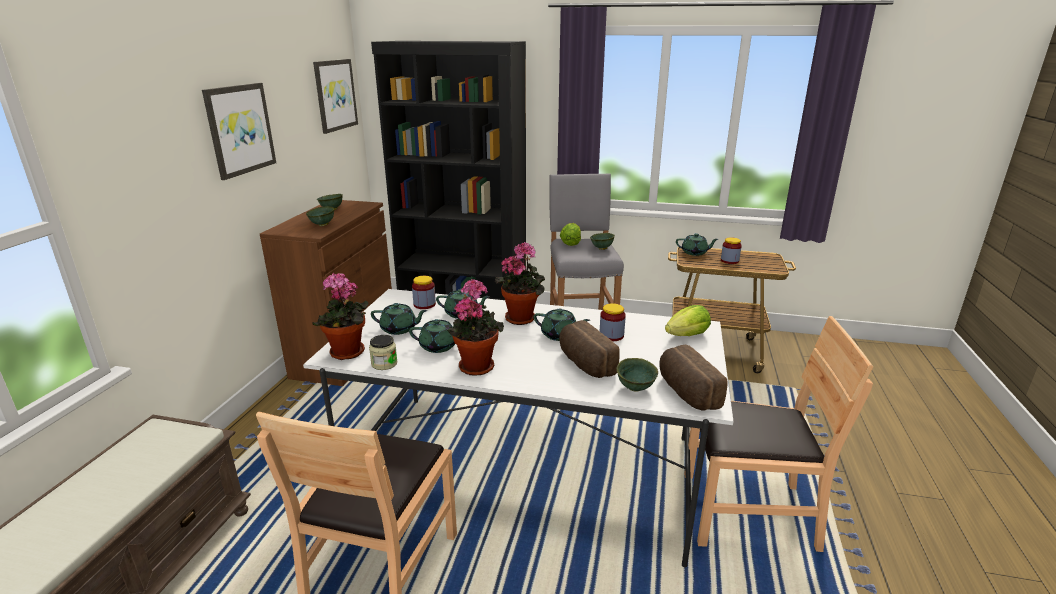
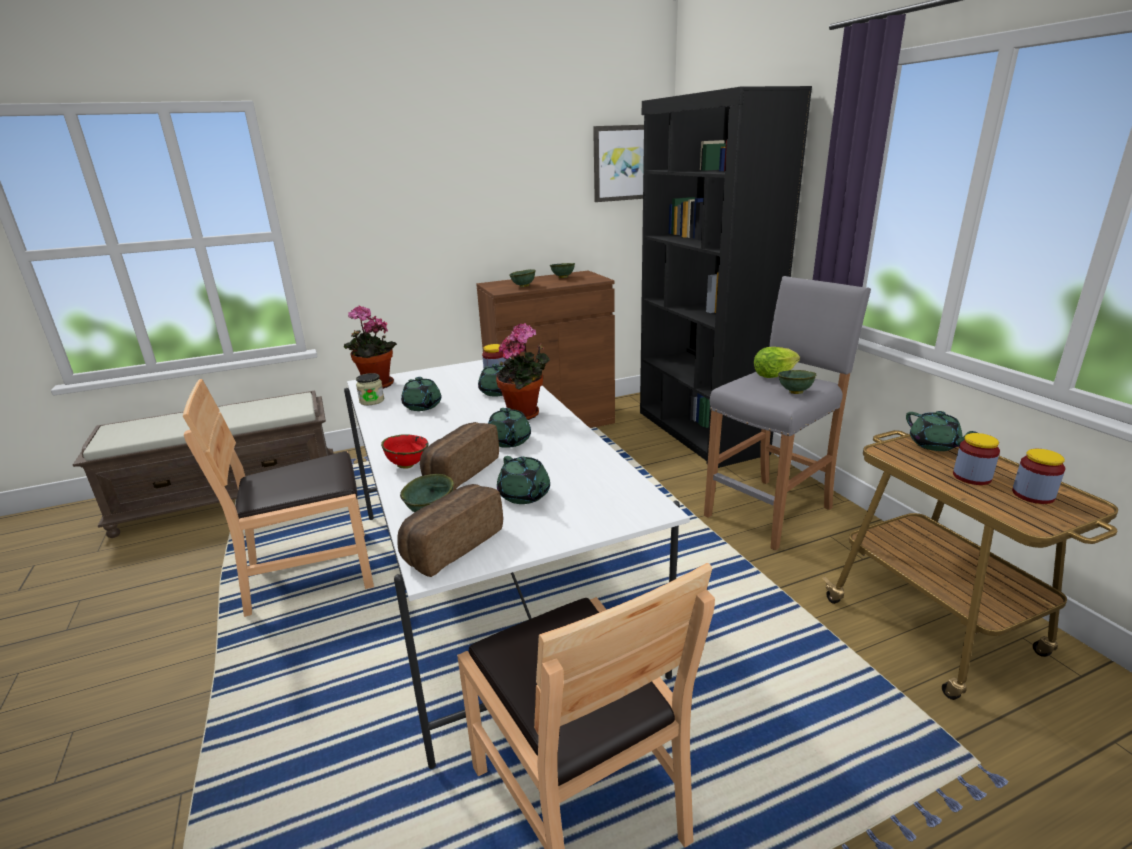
camera: 55 degrees right, 0 degrees up
picture [202,83,276,180] -> none
green teapot [371,303,427,335] -> green teapot moved to [497,456,550,504]
potted plant [447,279,504,376] -> none
jar [600,303,626,341] -> jar moved to [1012,449,1065,504]
lettuce [665,305,711,336] -> none
none -> red bowl [381,434,429,469]

